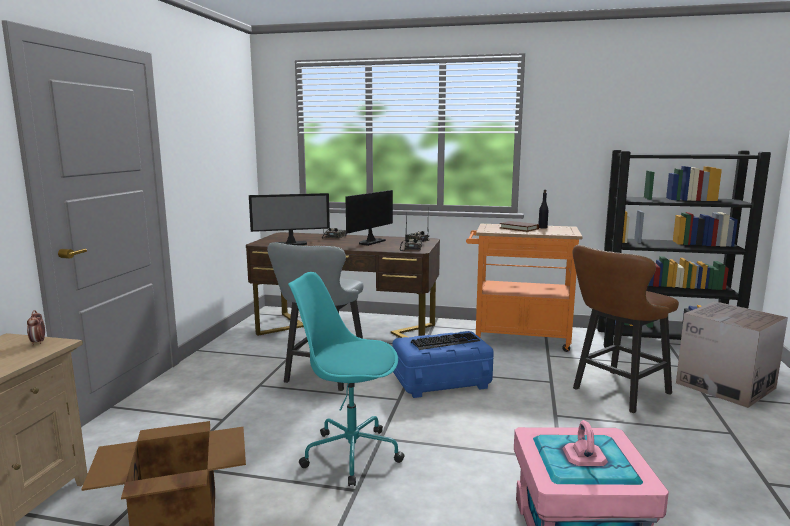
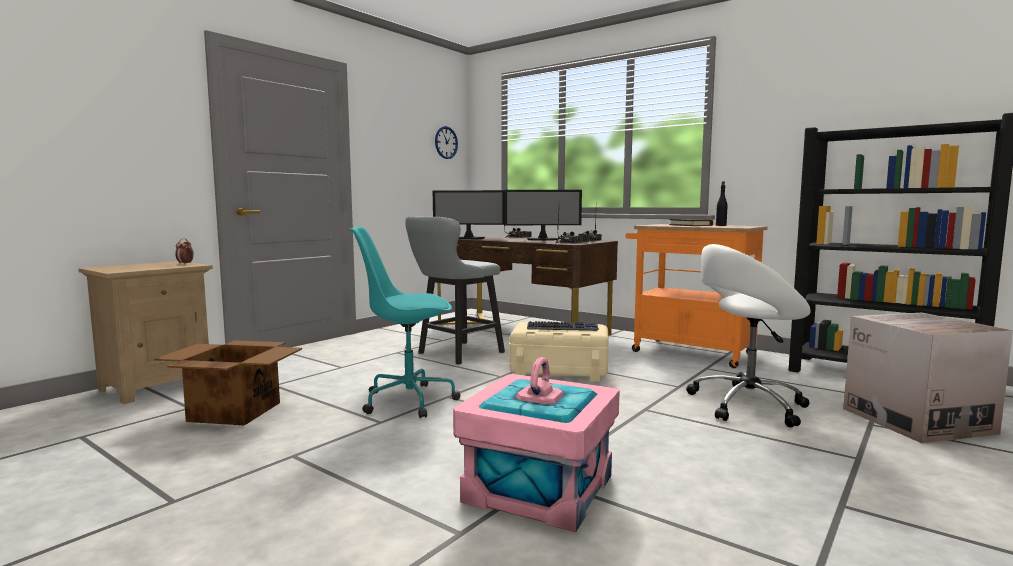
camera: 25 degrees right, 5 degrees down
turquoise office chair [288,272,405,486] -> turquoise office chair turned 45 degrees counterclockwise [349,227,461,418]
monitor [345,190,393,246] -> monitor turned 150 degrees counterclockwise [505,190,582,240]
blue storage box [392,331,494,398] -> beige storage box [509,322,609,382]
brown stool [573,245,679,413] -> white office chair [686,244,811,427]
none -> wall clock [435,126,458,159]

